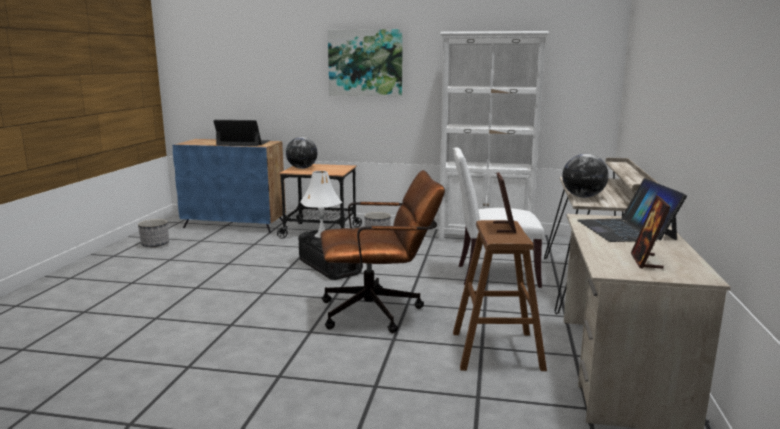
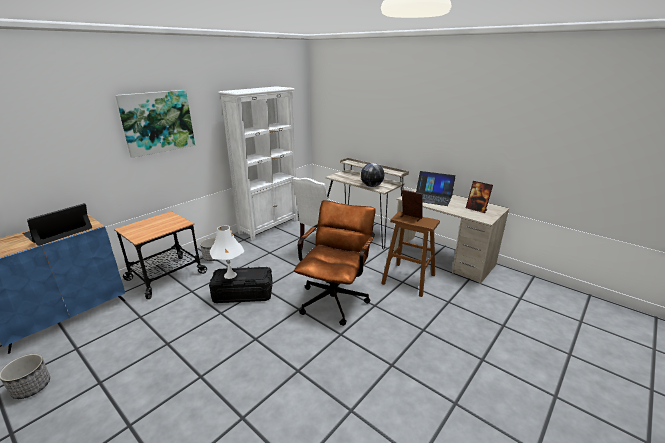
camera: 60 degrees left, 10 degrees up
globe [286,137,317,169] -> none

